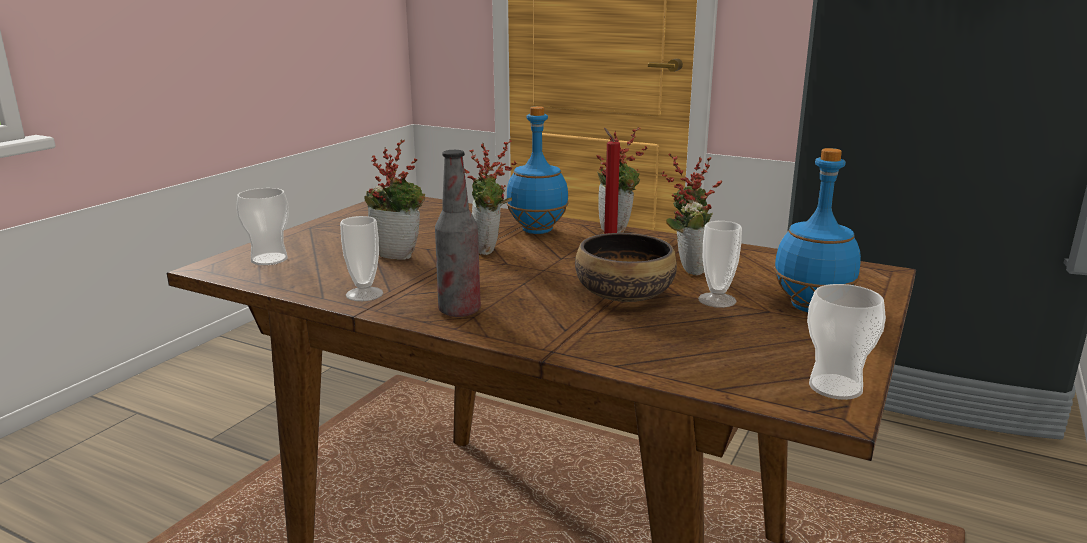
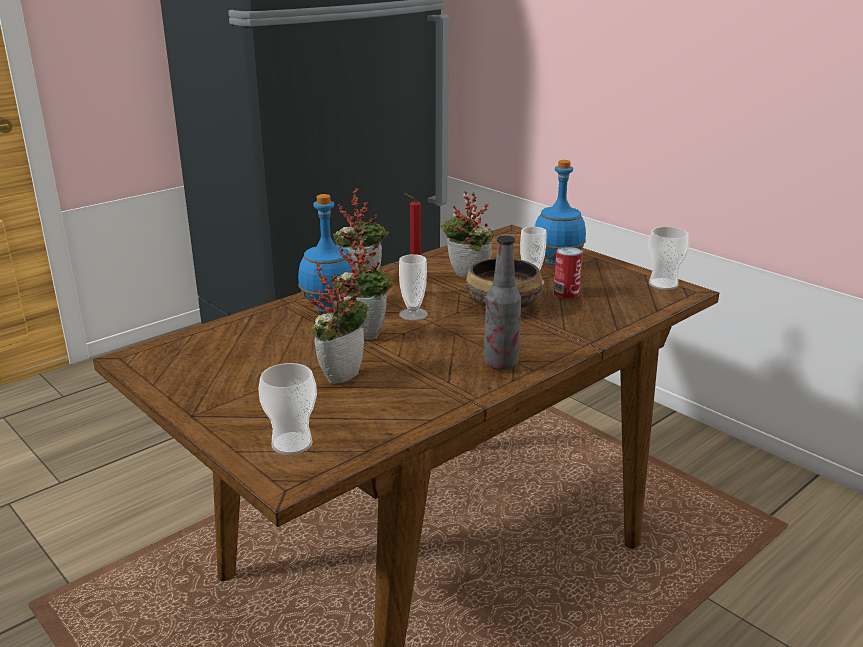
camera: 70 degrees left, 5 degrees up
cup [340,216,383,301] -> cup moved to [399,254,427,320]
none -> can [554,247,583,299]

